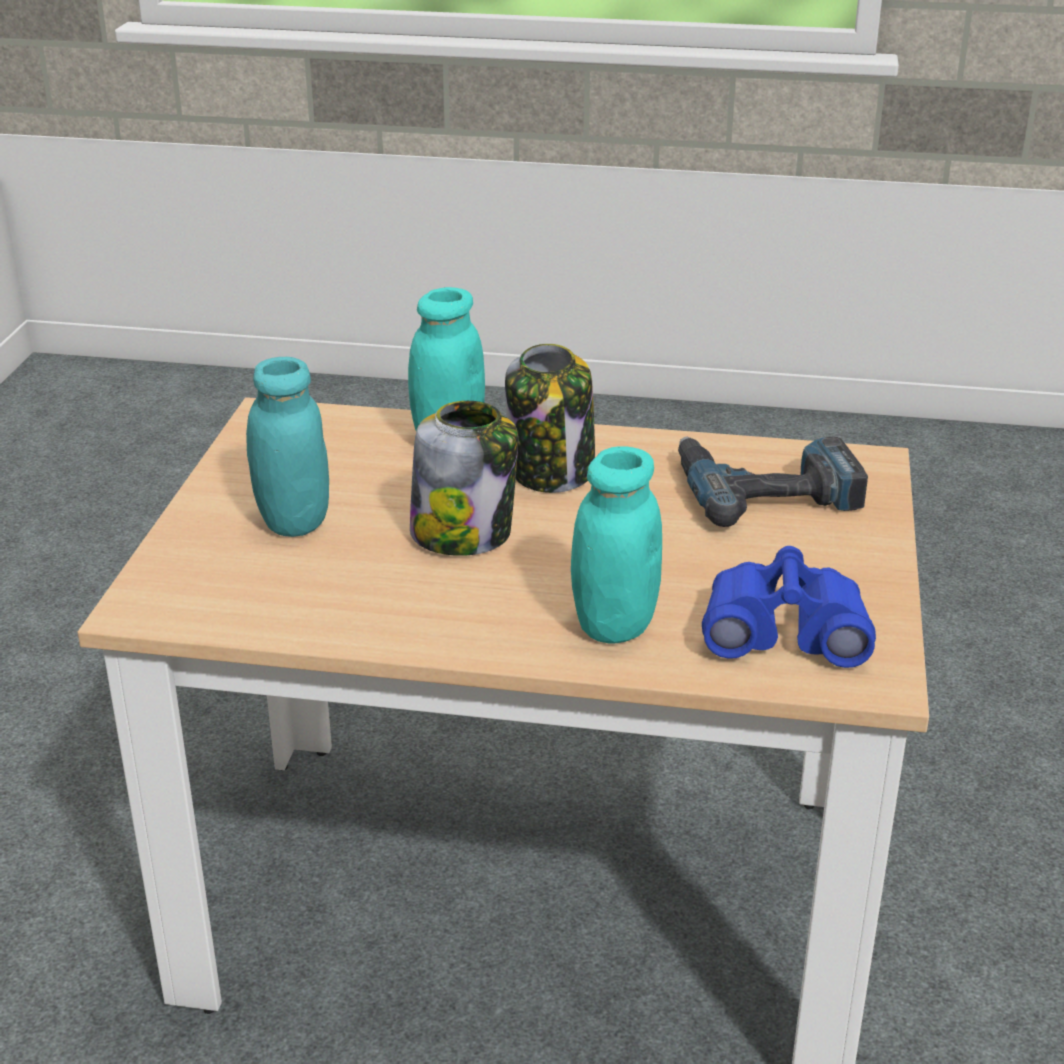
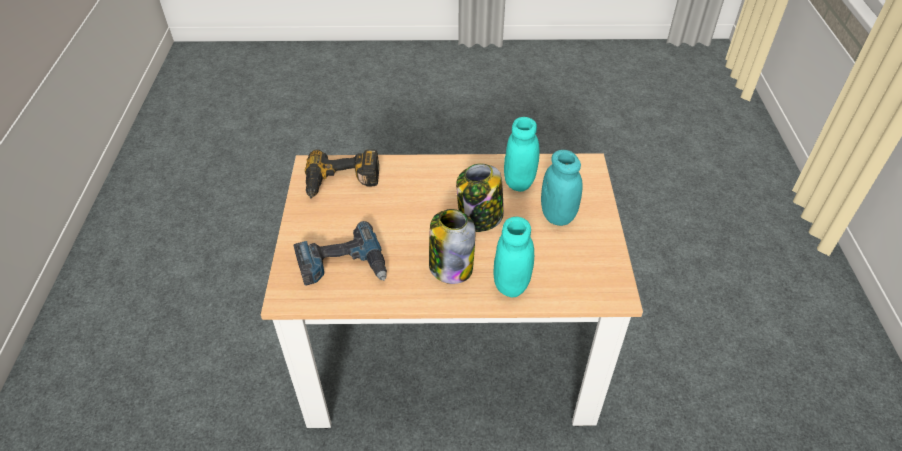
camera: 170 degrees right, 15 degrees up
turquoise jar [571,446,662,644] -> turquoise jar moved to [504,117,540,192]
blue binoculars [702,546,876,668] -> power drill [305,149,379,199]

